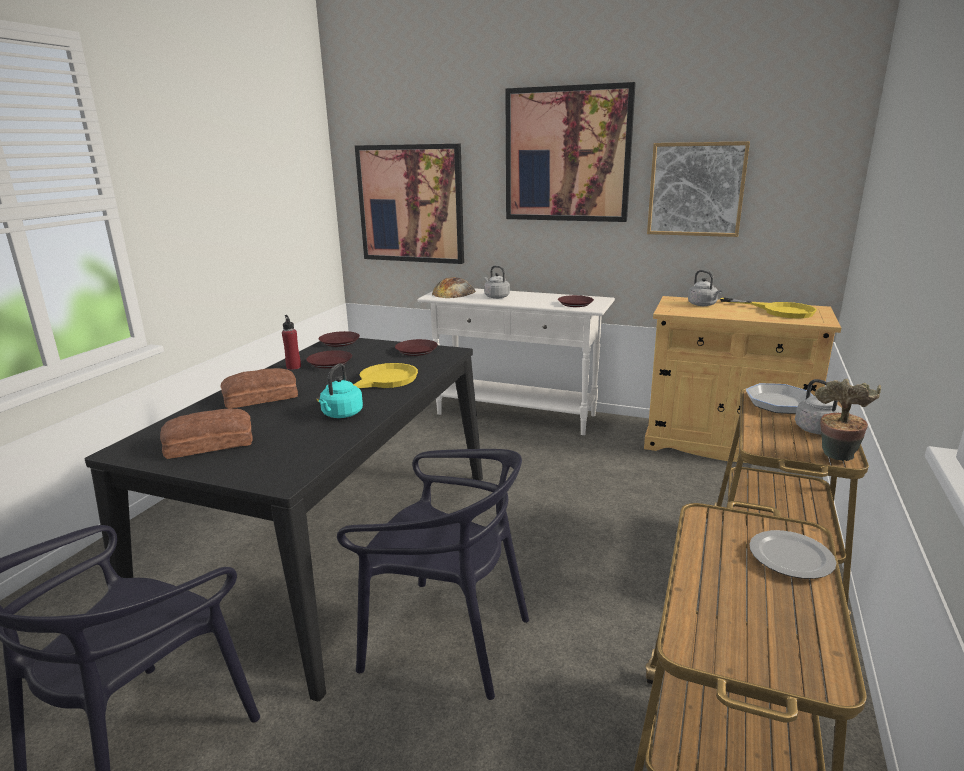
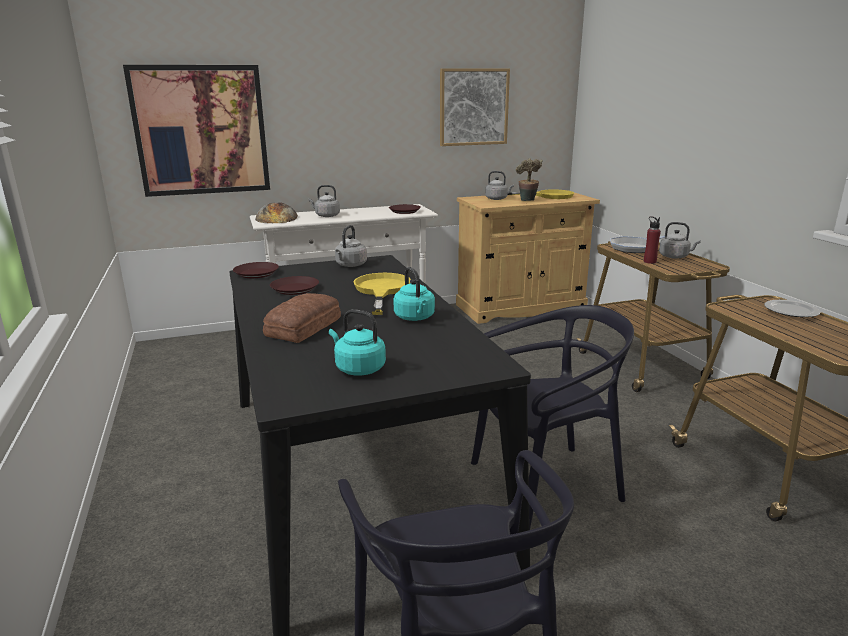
camera: 40 degrees left, 0 degrees up
bread [160,409,253,459] -> turquoise kettle [329,309,386,376]
red bottle [282,315,301,370] -> red bottle moved to [644,216,661,264]
brown plate [395,339,438,356] -> grey kettle [335,225,367,267]
picture [506,82,636,222] -> none
potted plant [815,379,881,461] -> potted plant moved to [516,158,543,201]

